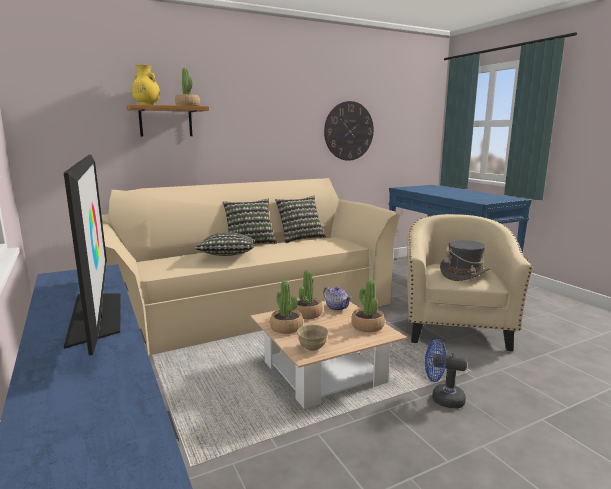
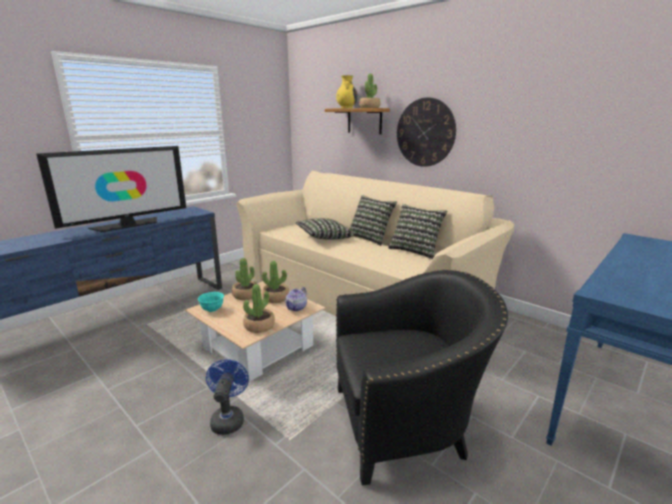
camera: 70 degrees right, 5 degrees up
beige bowl [297,325,329,351] -> turquoise bowl [198,292,224,312]
wall clock [324,101,374,161] -> wall clock moved to [397,97,456,167]
beige armchair [407,214,533,351] -> black armchair [336,269,508,486]
grey hat [440,240,490,281] -> none

